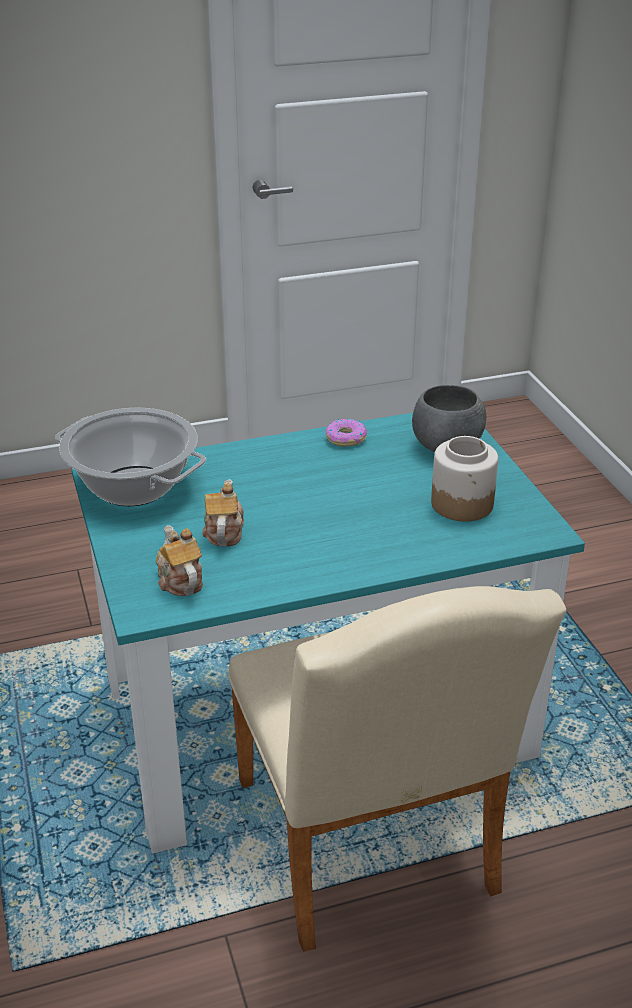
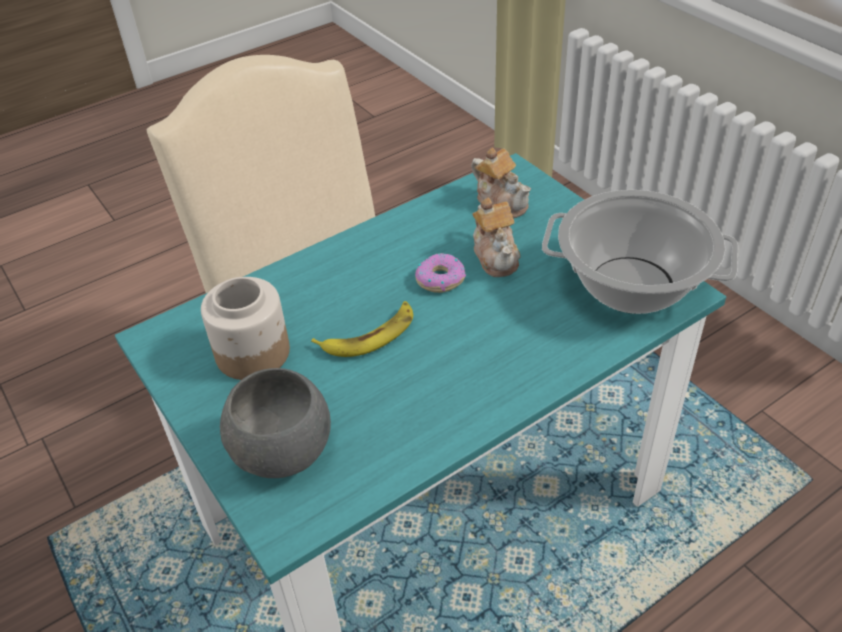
camera: 165 degrees right, 10 degrees up
donut [325,418,367,447] -> donut moved to [415,253,466,293]
none -> banana [311,301,413,357]

